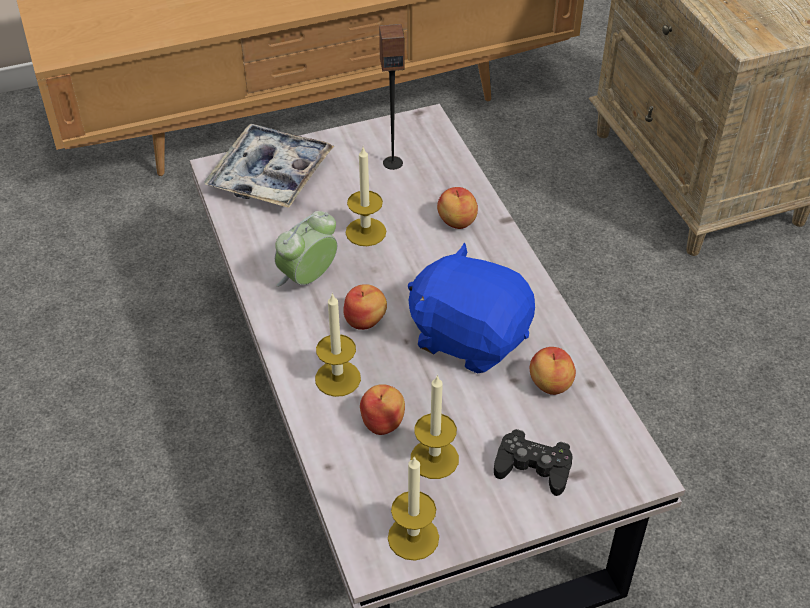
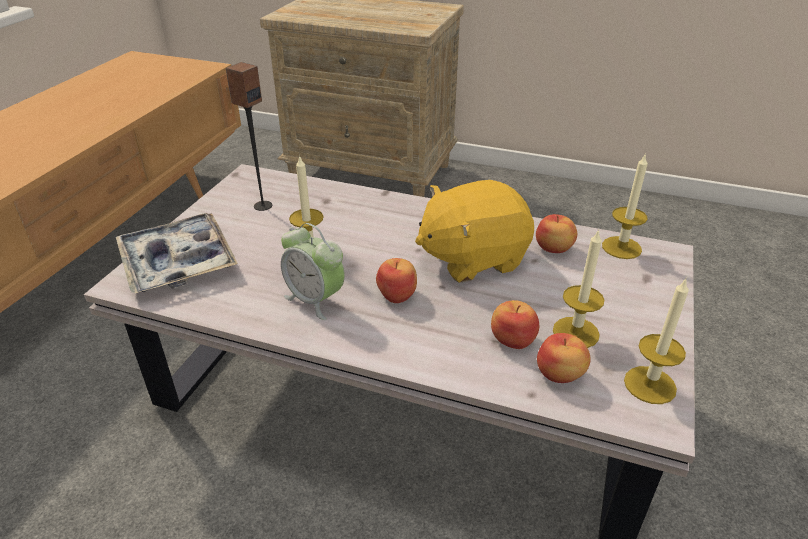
camera: 50 degrees left, 10 degrees down
alarm clock [275,211,337,287] -> alarm clock turned 45 degrees counterclockwise [281,223,345,320]
candle [315,293,361,397] -> candle moved to [602,153,648,259]
blue plush toy [408,243,535,374] -> yellow plush toy [415,180,534,283]
apple [437,187,478,229] -> apple moved to [537,333,591,383]
black game controller [494,429,573,496] -> none

